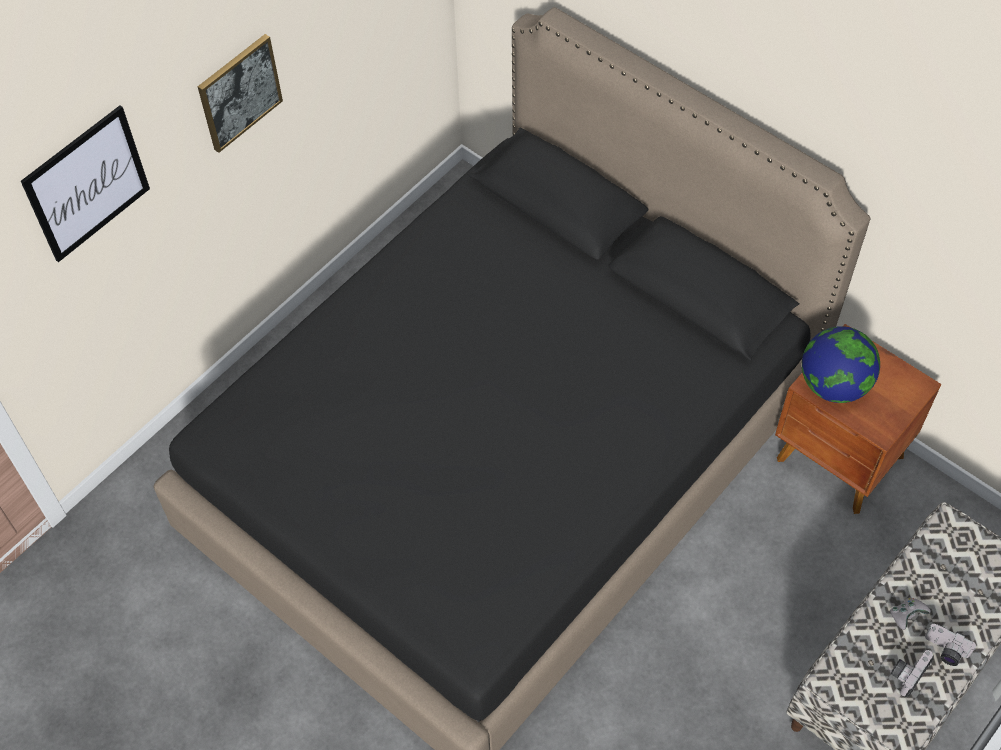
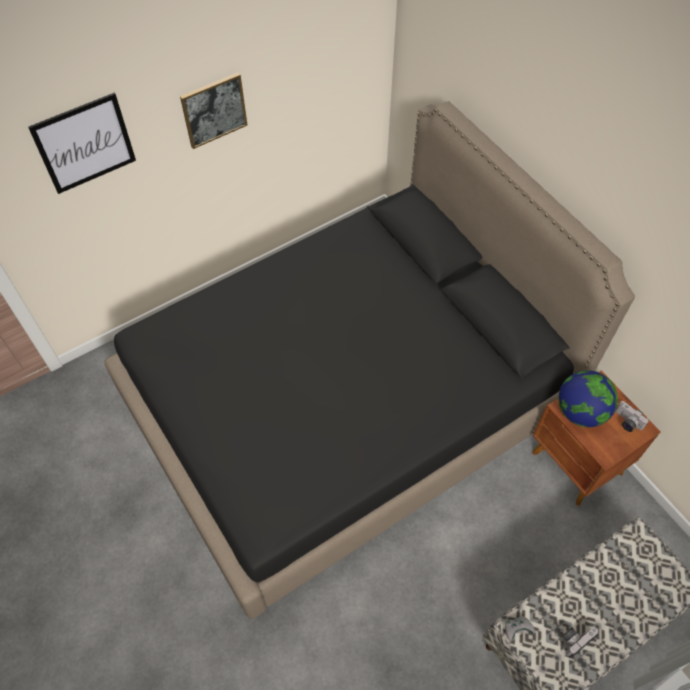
camera: 15 degrees right, 0 degrees up
grey game controller [890,597,931,630] -> grey game controller moved to [505,616,535,641]
camera [925,623,976,666] -> camera moved to [616,401,648,432]

